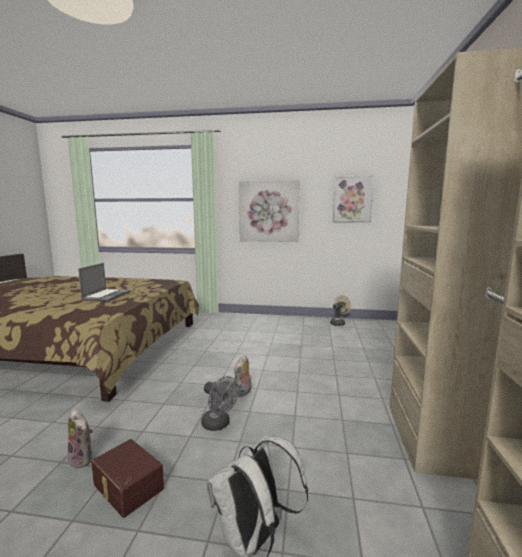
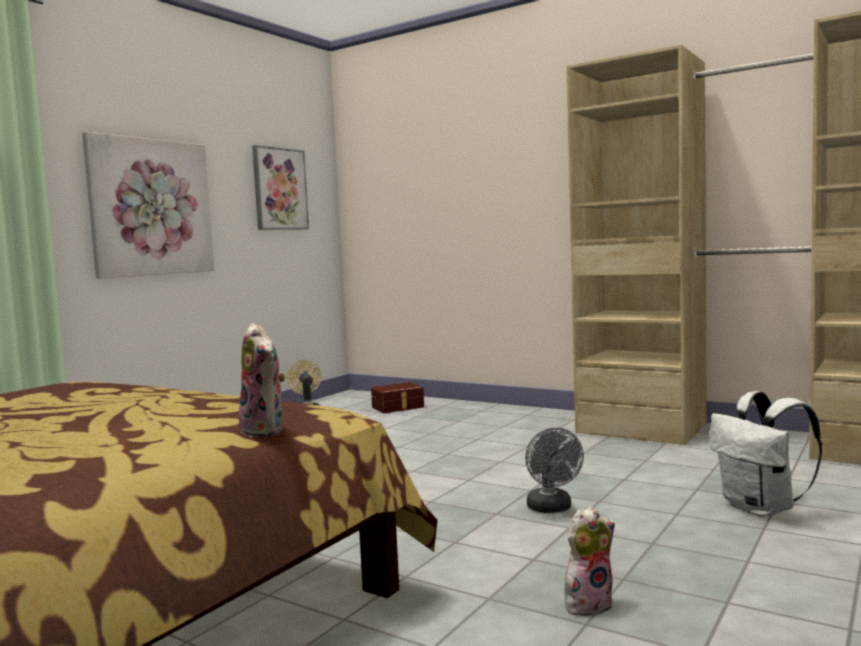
camera: 65 degrees left, 5 degrees down
laptop [78,263,130,301] -> none
brown storage box [91,439,164,518] -> brown storage box moved to [371,382,424,413]
grey fan [201,376,239,431] -> grey fan turned 105 degrees clockwise [525,428,584,513]
plush toy [234,355,251,397] -> plush toy moved to [239,323,285,437]

